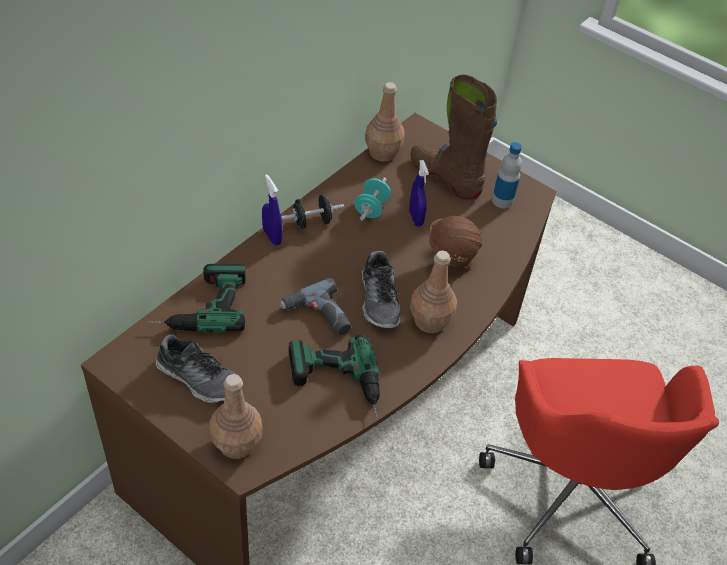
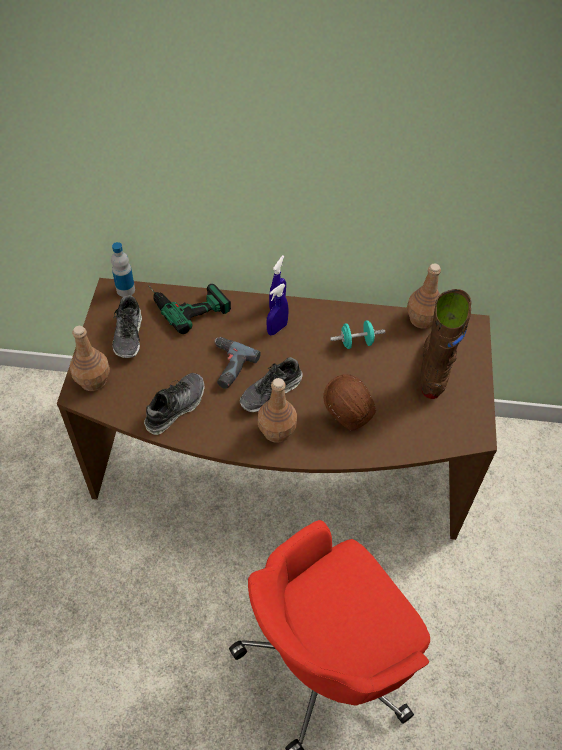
camera: 60 degrees right, 5 degrees up
black dumbbell [281,195,344,229] -> none
power drill [288,334,380,420] -> shoe [144,373,205,435]
blue spray bottle [409,160,429,227] -> blue spray bottle moved to [266,284,289,335]
bottle [492,142,522,209] -> bottle moved to [111,242,135,297]

